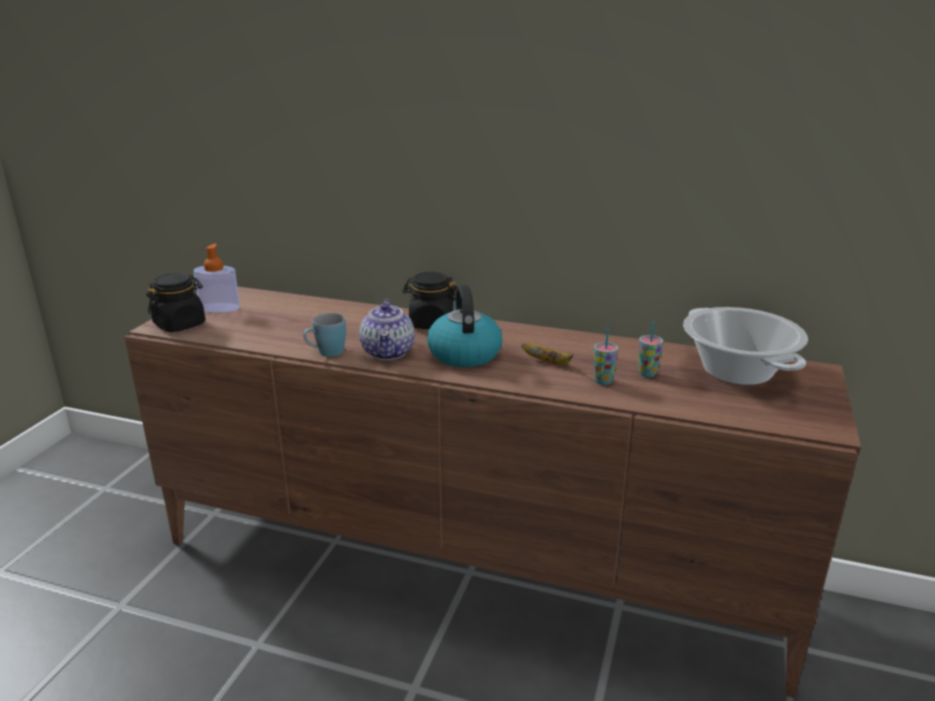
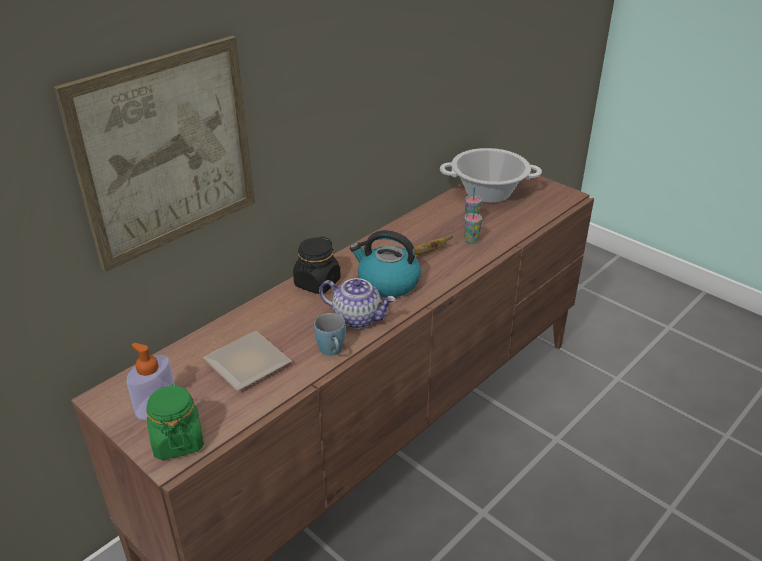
camera: 65 degrees left, 10 degrees up
black jar [147,273,205,332] -> green jar [146,384,204,460]
none -> picture [54,36,255,272]
none -> plate [203,331,292,391]

